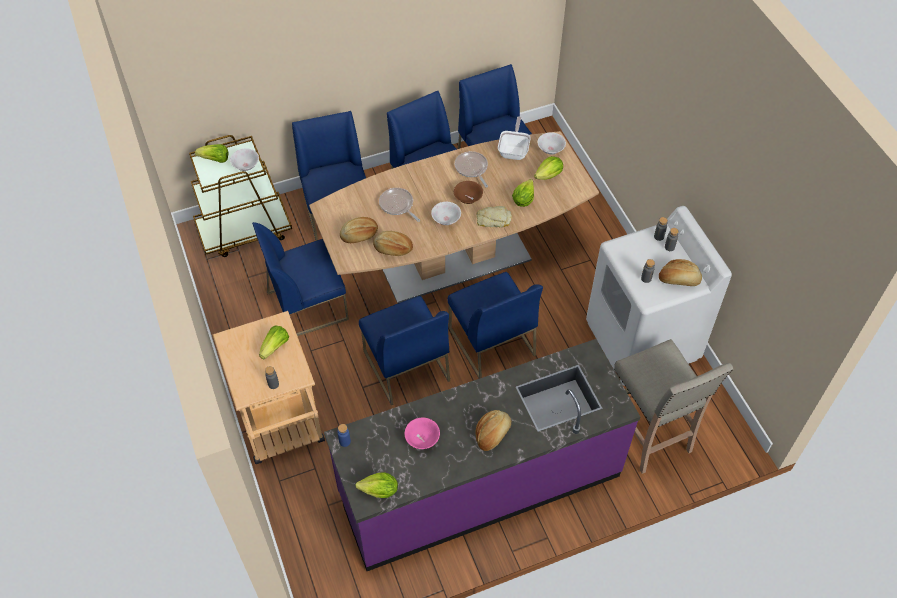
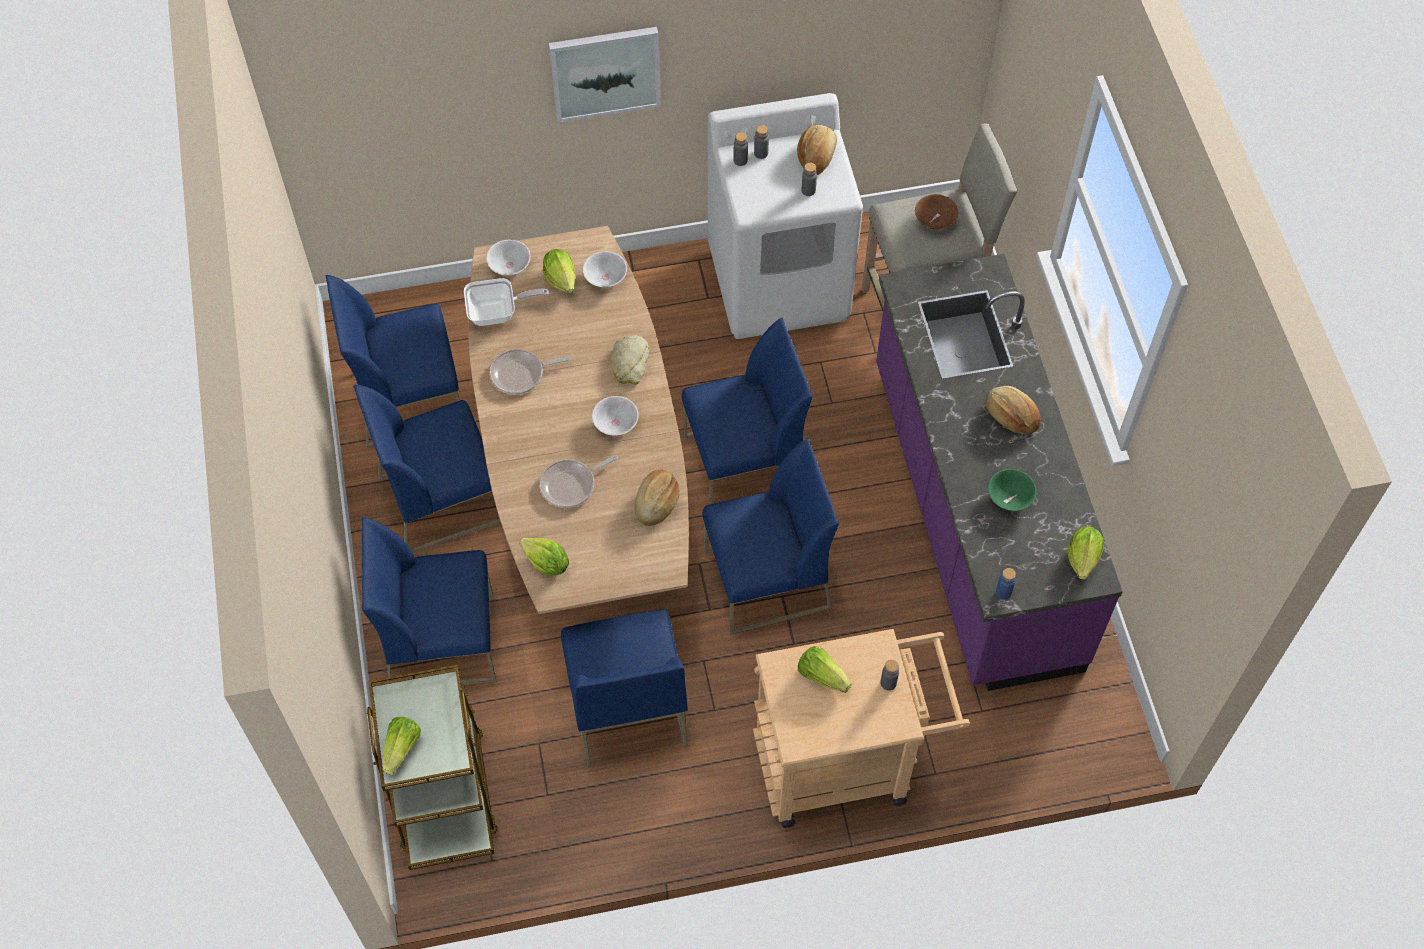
camera: 80 degrees left, 5 degrees up
white bowl [230,148,259,171] -> white bowl moved to [583,251,627,288]
bread [340,217,378,243] -> none
pink bowl [405,418,440,449] -> green bowl [988,469,1037,511]
brown bowl [454,181,483,204] -> brown bowl moved to [915,194,958,230]
frying pan [498,116,531,160] -> frying pan turned 150 degrees clockwise [464,278,549,326]
lettuce [512,179,534,207] -> lettuce moved to [519,538,569,575]
none -> picture [549,27,661,123]

